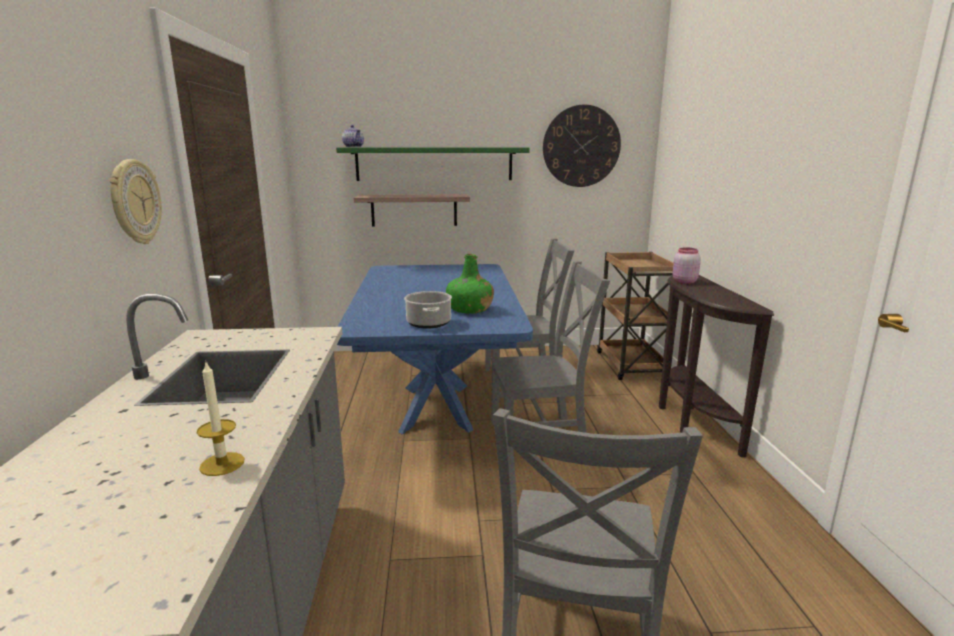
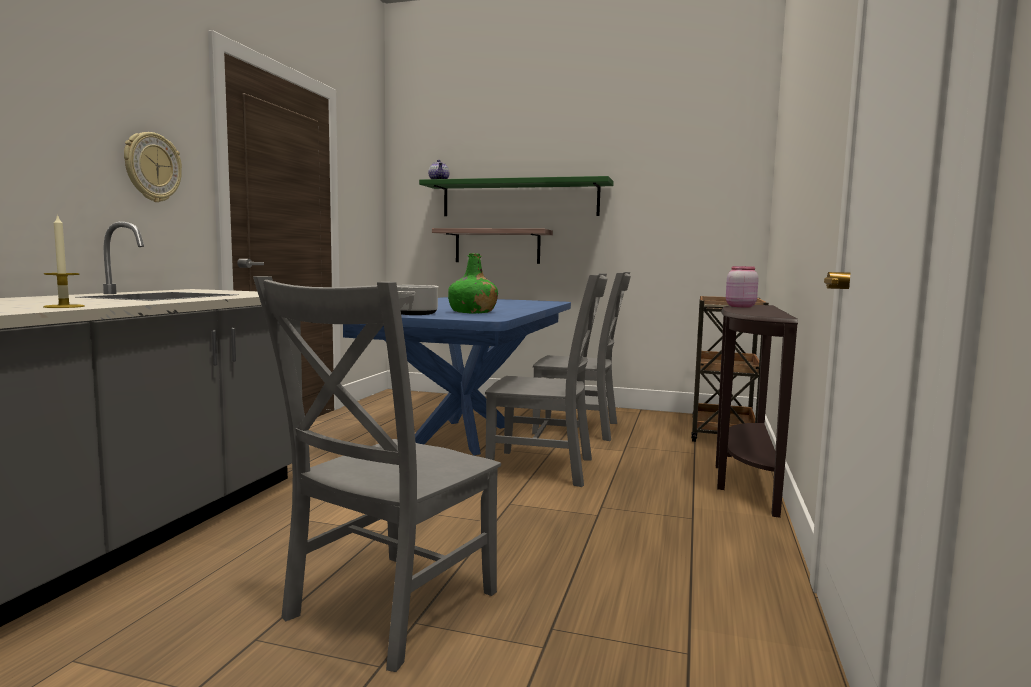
camera: 20 degrees right, 10 degrees down
wall clock [543,105,621,187] -> none

